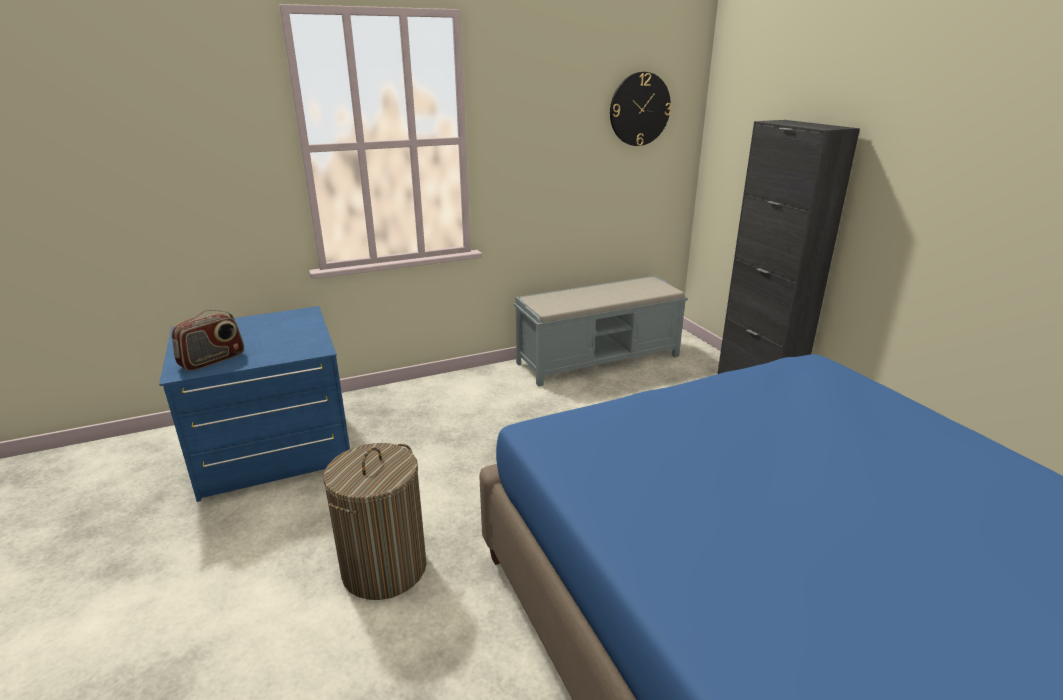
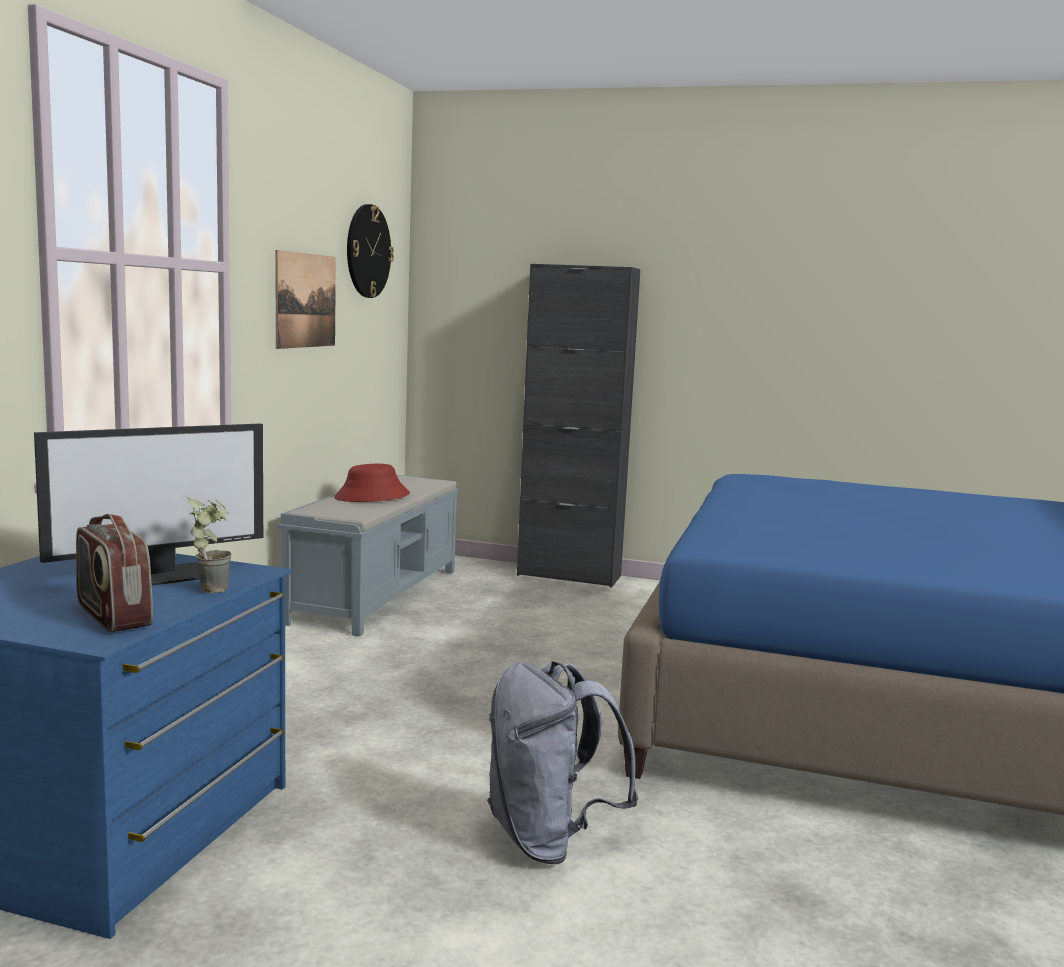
camera: 50 degrees left, 15 degrees down
radio [172,310,244,371] -> radio turned 150 degrees clockwise [76,514,153,632]
laundry basket [323,443,427,600] -> grey backpack [487,661,638,864]
none -> monitor [34,423,263,586]
none -> potted plant [187,497,232,593]
none -> picture [276,250,336,349]
none -> red hat [334,464,410,502]

